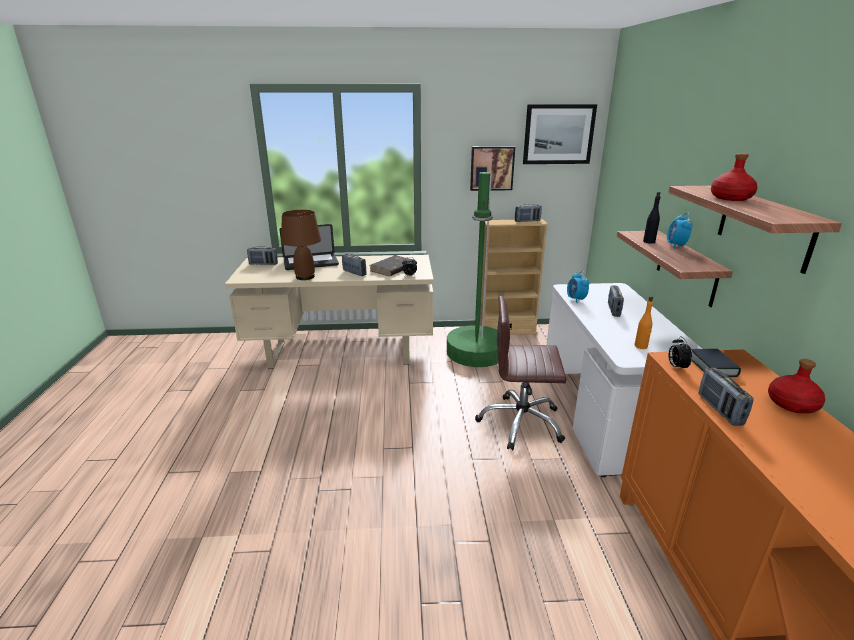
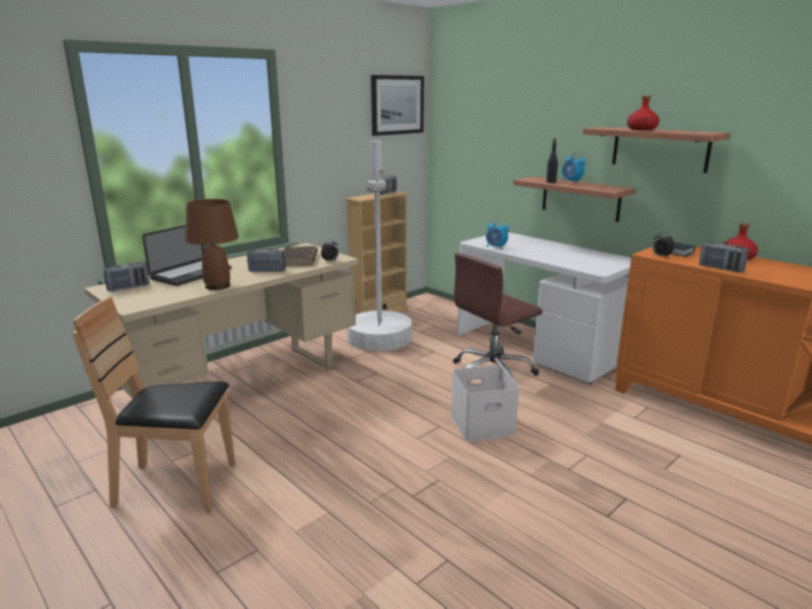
camera: 40 degrees left, 5 degrees down
green floor lamp [447,172,498,367] -> white floor lamp [347,141,412,351]
picture [470,146,515,191] -> none
radio [608,285,624,317] -> none
orange bottle [634,296,653,349] -> none
none -> brown chair [72,297,235,513]
none -> white storage box [451,365,520,442]

